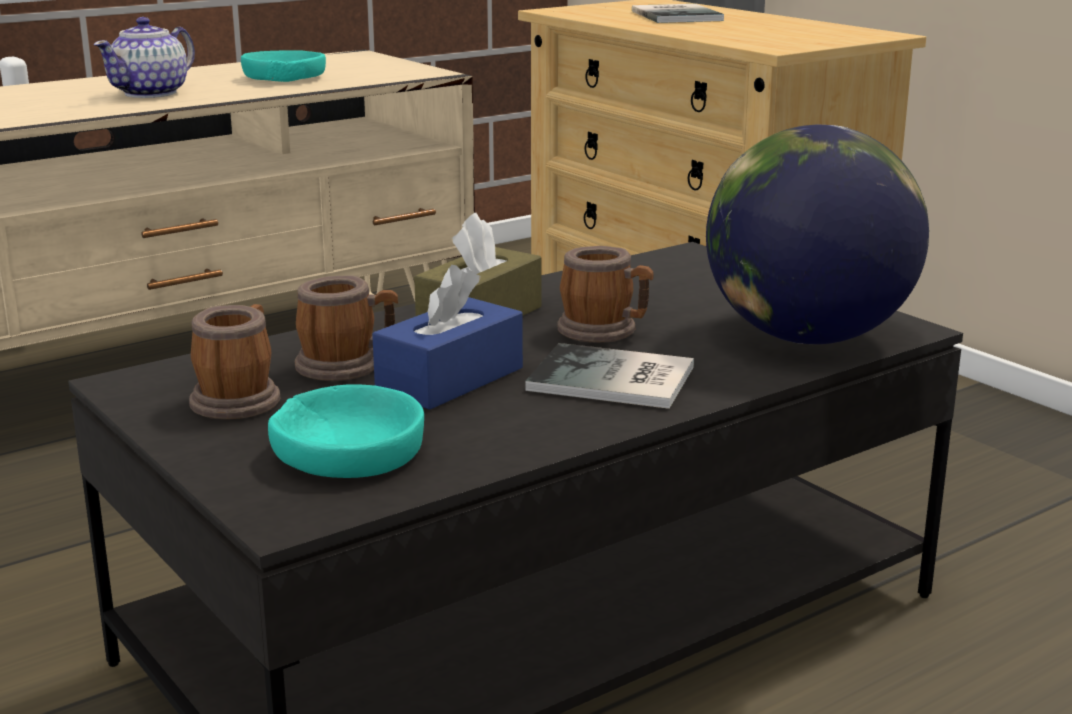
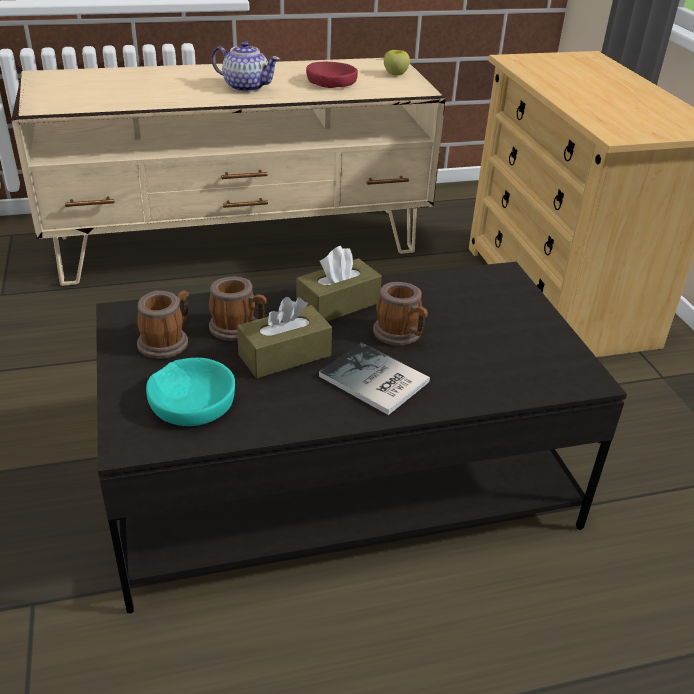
camera: 20 degrees right, 15 degrees up
teapot [94,17,195,98] -> teapot turned 120 degrees counterclockwise [212,41,280,92]
turquoise bowl [241,50,326,82] -> red bowl [306,62,358,88]
blue tissue box [372,265,523,410] -> brown tissue box [237,297,332,378]
book [632,4,724,23] -> none
globe [706,125,929,344] -> none
none -> apple [384,50,410,75]

